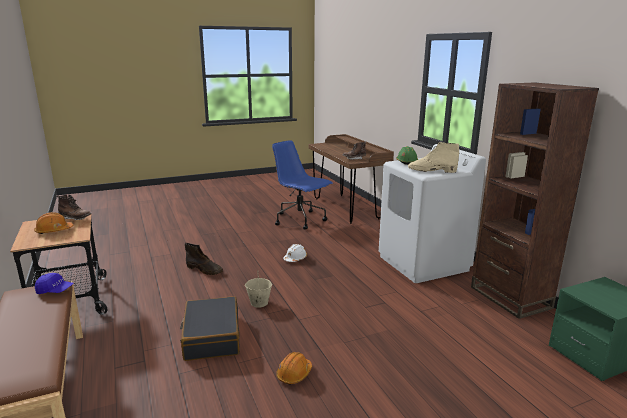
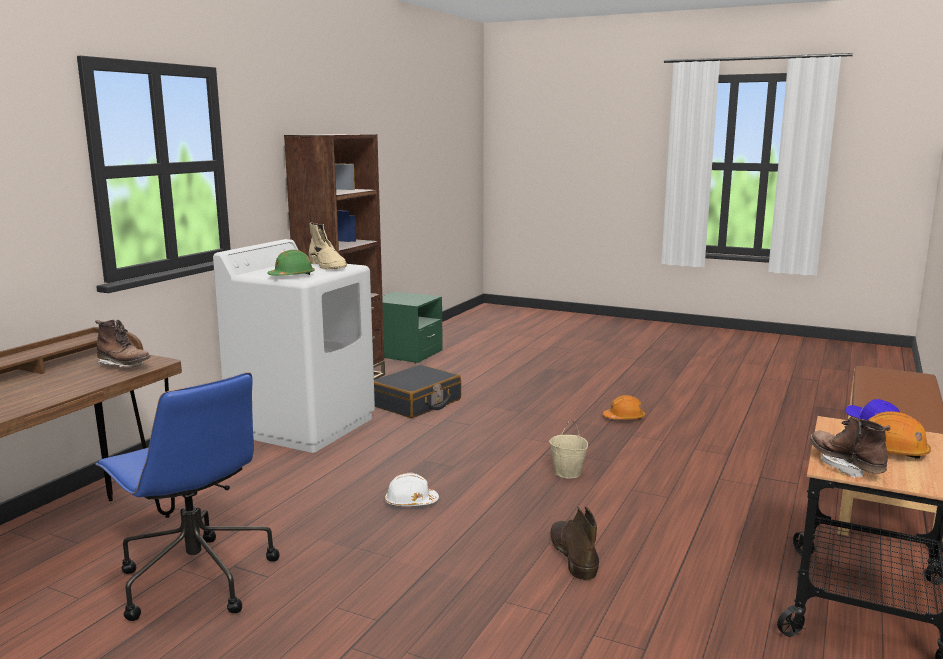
camera: 130 degrees left, 5 degrees down
black suitcase [180,296,240,361] -> black suitcase moved to [374,365,461,418]
blue office chair [272,140,333,230] -> blue office chair turned 45 degrees counterclockwise [95,372,280,621]

